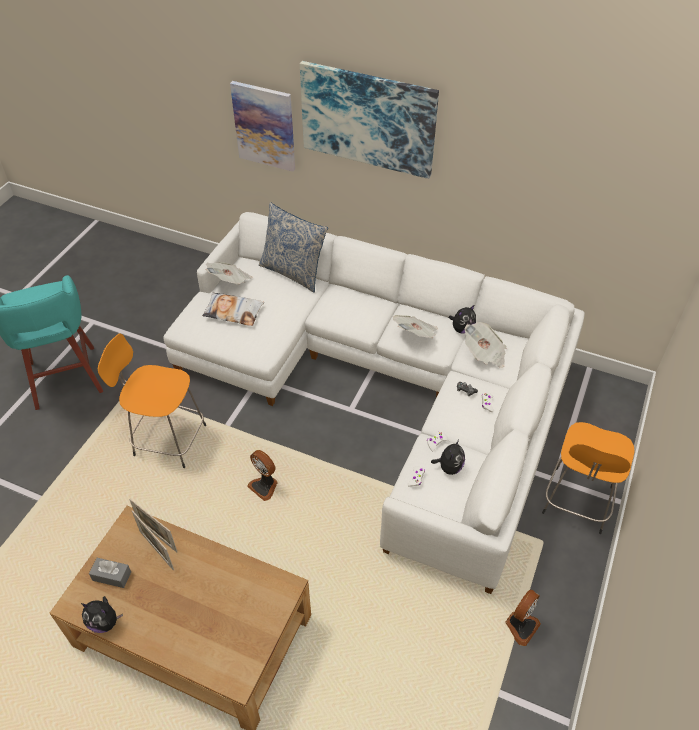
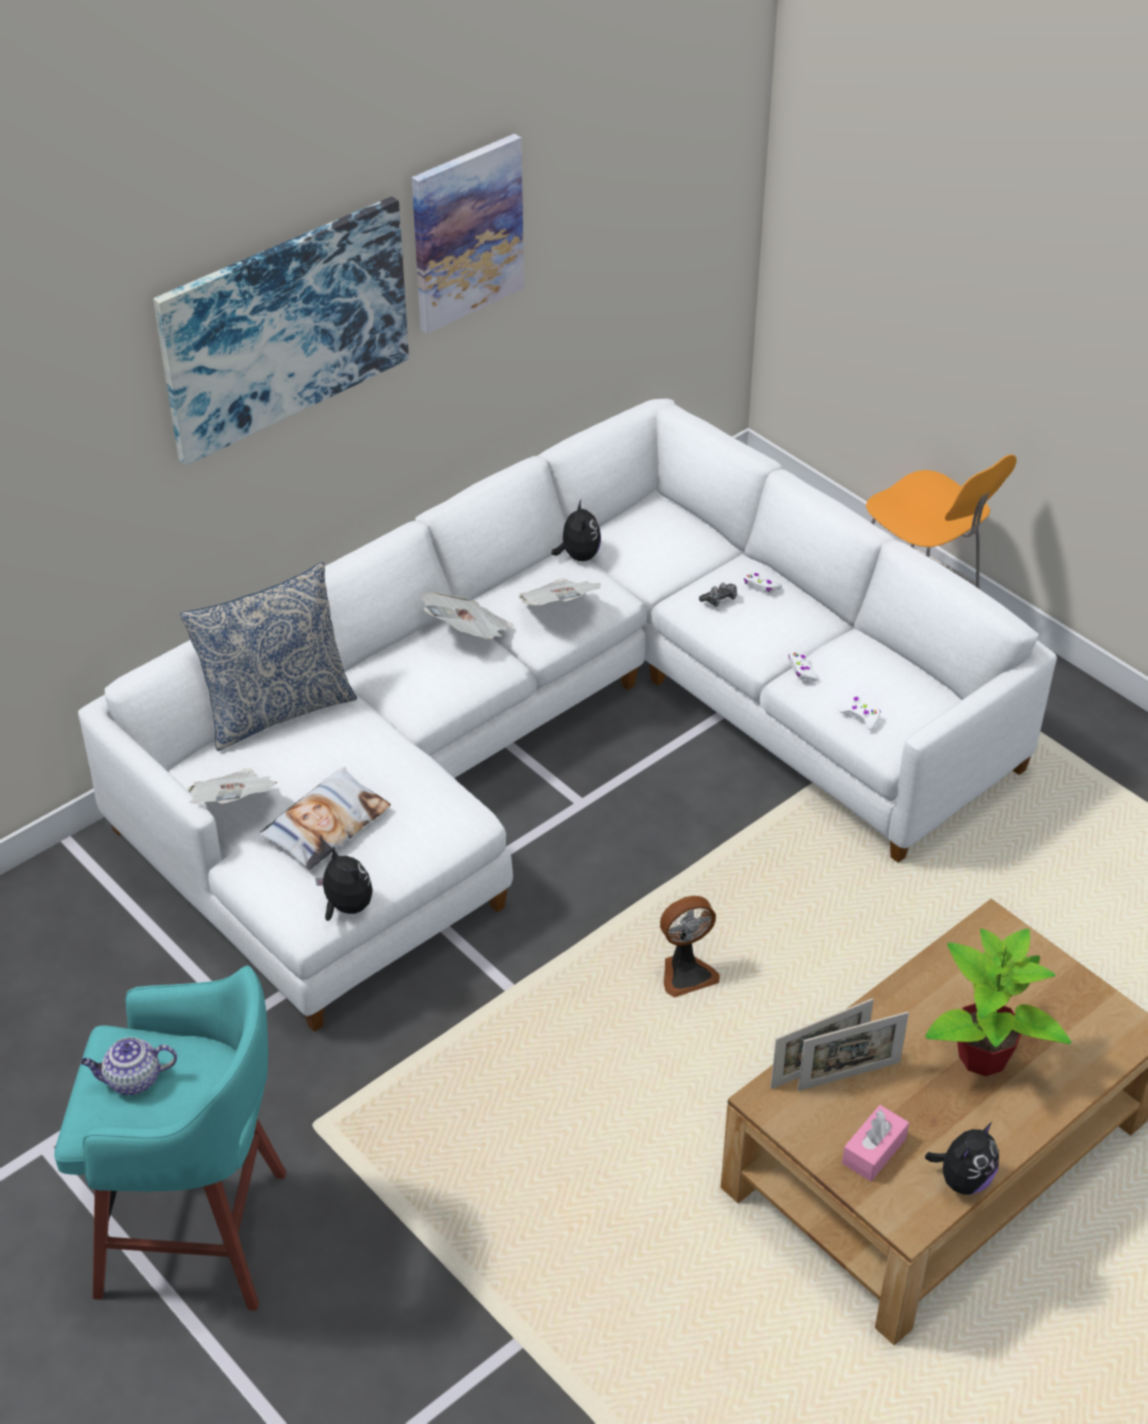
camera: 65 degrees left, 5 degrees down
grey tissue box [89,558,131,588] -> pink tissue box [842,1105,909,1181]
orange stool [98,333,206,468] -> none
picture [230,81,295,172] -> picture moved to [412,134,524,334]
plush toy [431,440,465,475] -> plush toy moved to [315,846,373,921]
newspaper [465,322,506,368] -> newspaper moved to [421,592,514,640]
fan [505,590,541,646] -> none
none -> teapot [80,1037,177,1095]
none -> potted plant [925,928,1071,1076]

